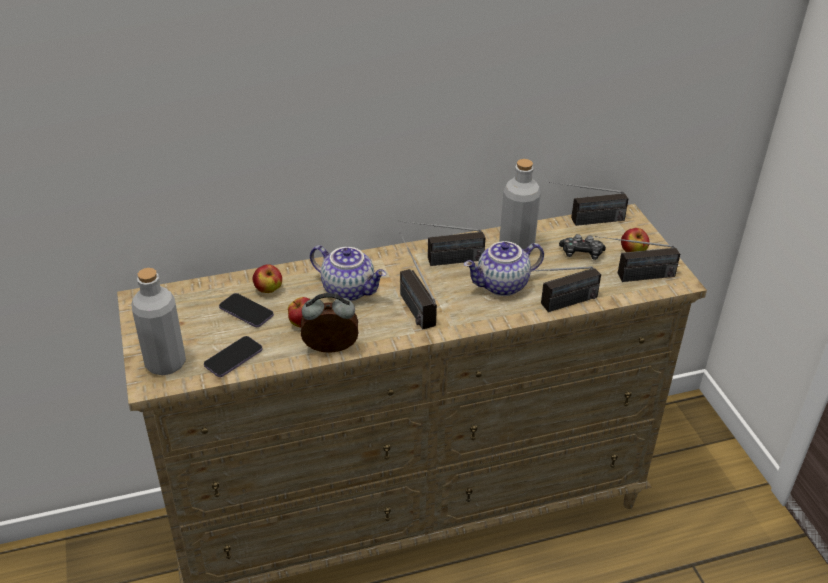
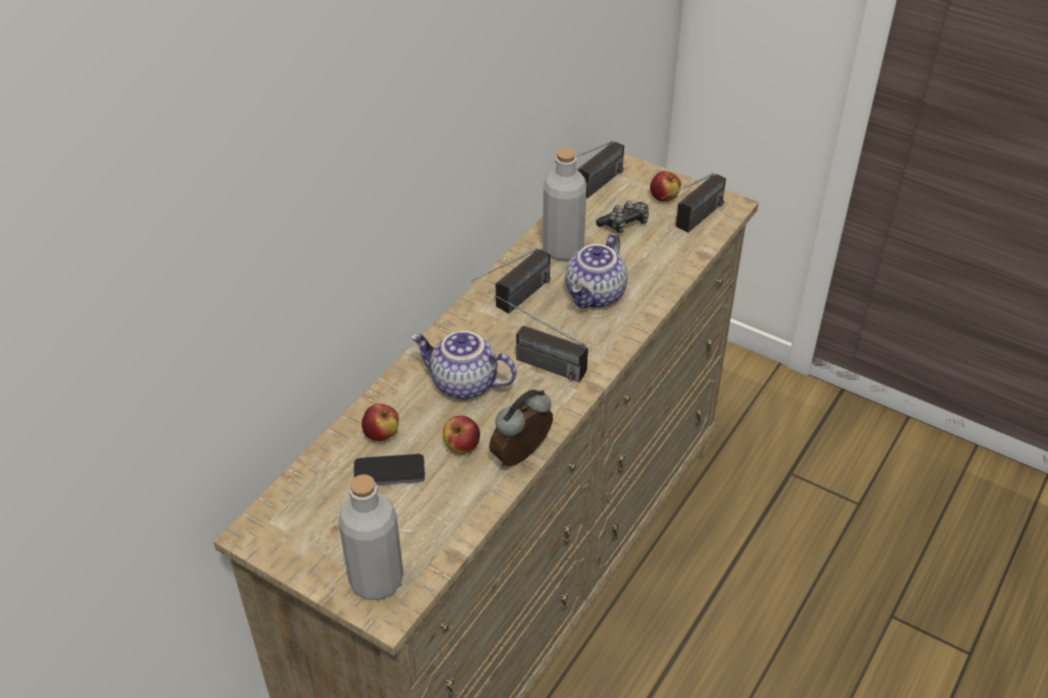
camera: 40 degrees left, 5 degrees up
phone [204,336,263,377] -> none
teapot [310,245,386,301] -> teapot turned 150 degrees counterclockwise [410,331,517,400]
radio [518,266,601,312] -> none

